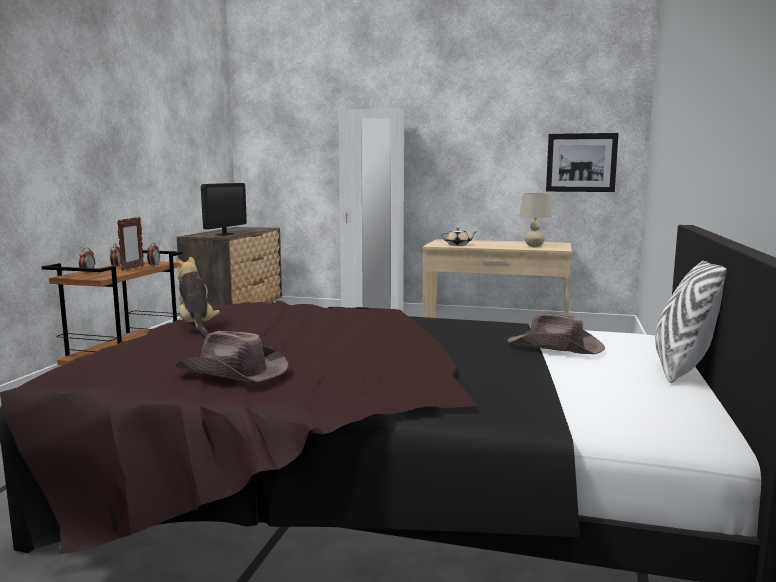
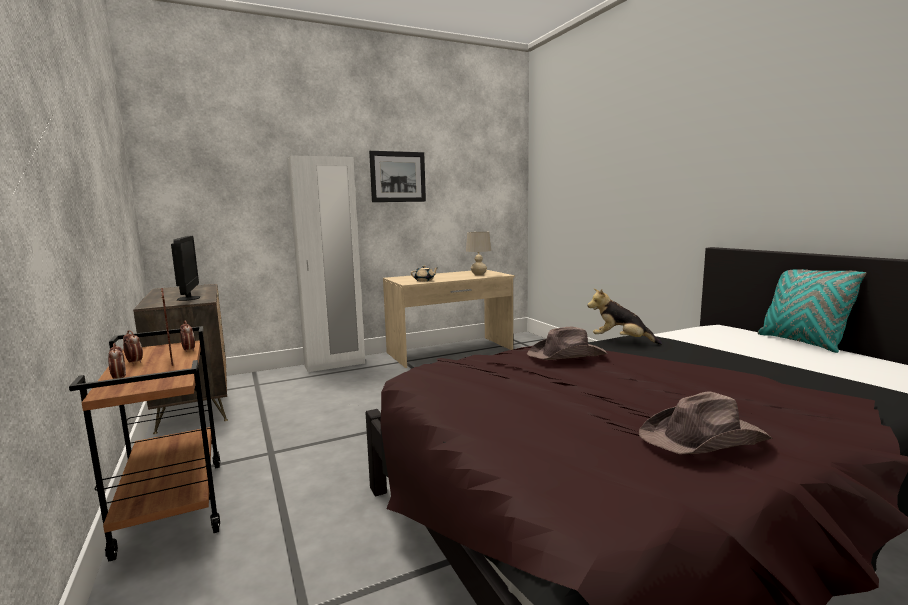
camera: 40 degrees left, 0 degrees up
plush toy [176,257,220,338] -> plush toy moved to [587,288,662,345]
brown hat [507,313,605,354] -> brown hat moved to [527,327,607,360]
picture [546,133,619,192] -> picture moved to [369,151,426,202]
white pillow [655,261,727,383] -> turquoise pillow [758,269,867,353]

